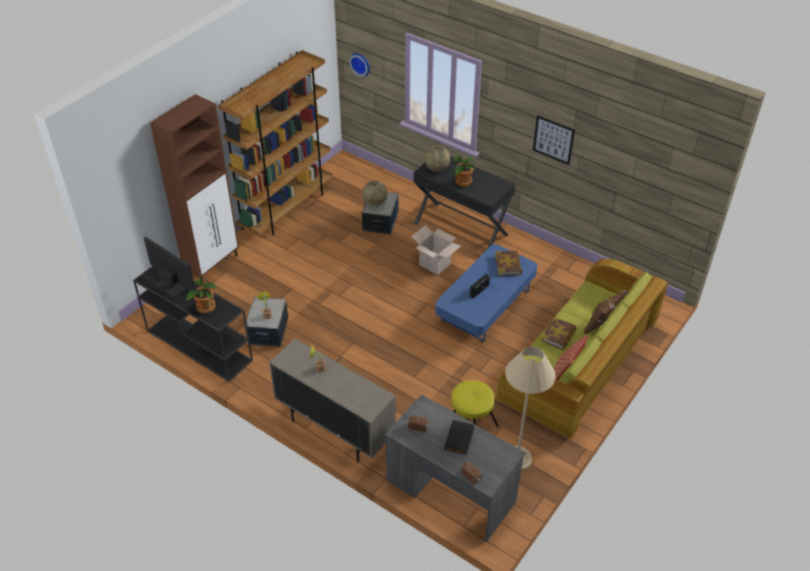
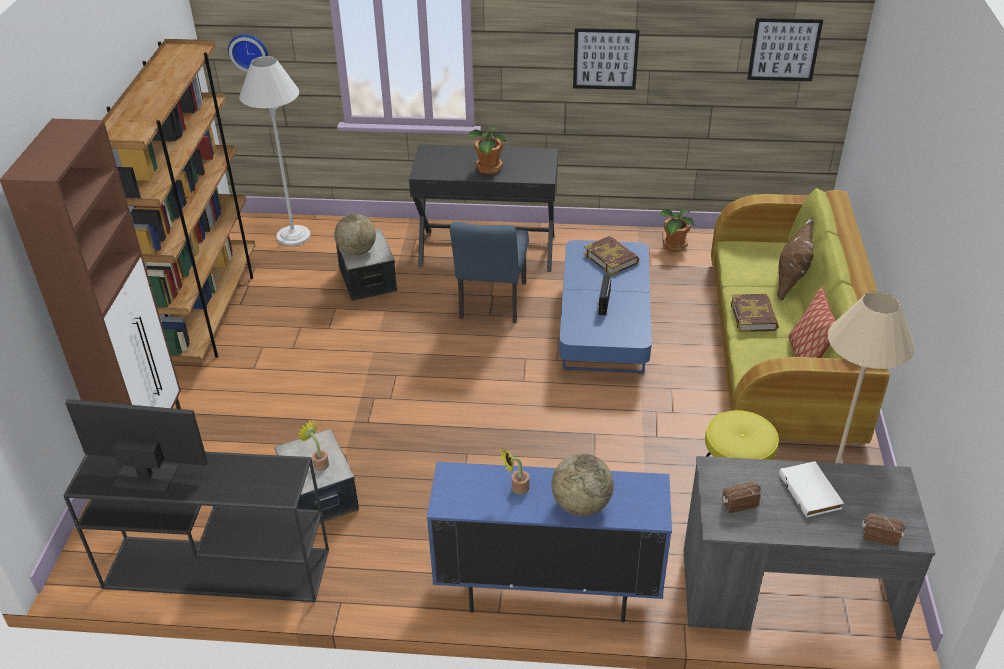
camera: 30 degrees left, 5 degrees down
potted plant [186,279,216,314] -> potted plant moved to [659,208,694,252]
beige cabinet [269,338,396,463] -> blue cabinet [427,462,672,622]
cardboard box [411,225,461,275] -> blue chair [450,222,529,323]
globe [424,145,450,172] -> globe moved to [552,453,614,516]
black book [444,420,474,455] -> white book [779,461,844,518]
none -> white floor lamp [239,56,311,246]
none -> picture [747,18,823,81]

